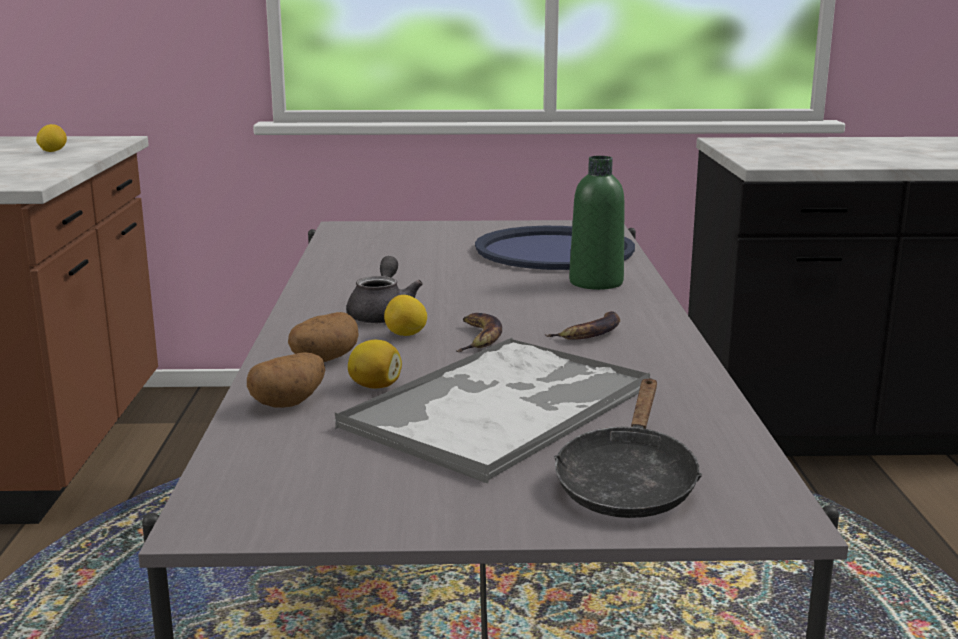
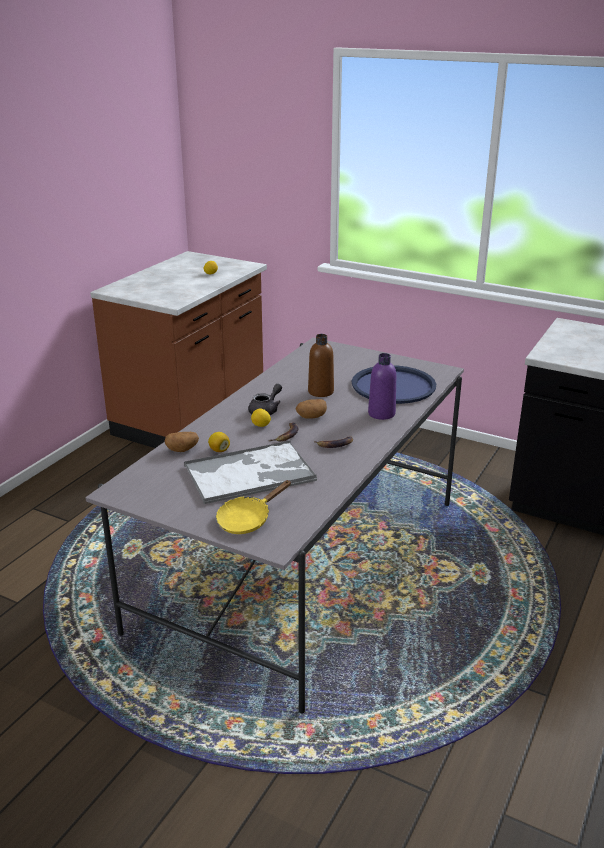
camera: 30 degrees right, 10 degrees up
potato [288,312,358,362] -> potato moved to [296,399,327,419]
black frying pan [554,378,702,518] -> yellow frying pan [216,480,291,534]
green bottle [569,156,625,290] -> purple bottle [368,353,396,420]
none -> brown bottle [308,334,334,397]

